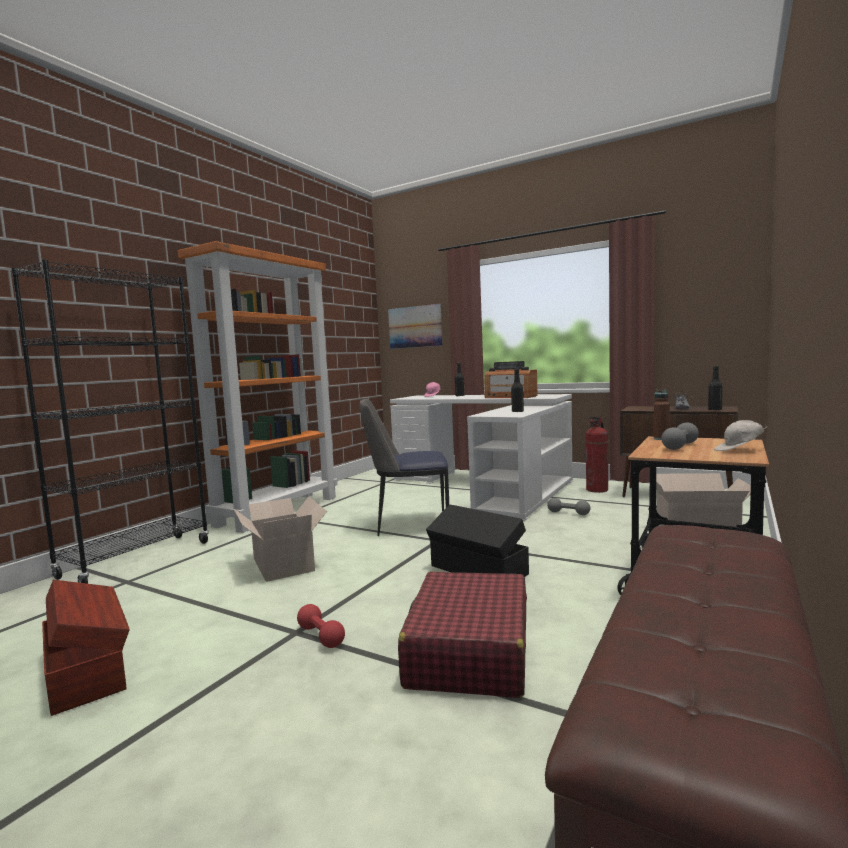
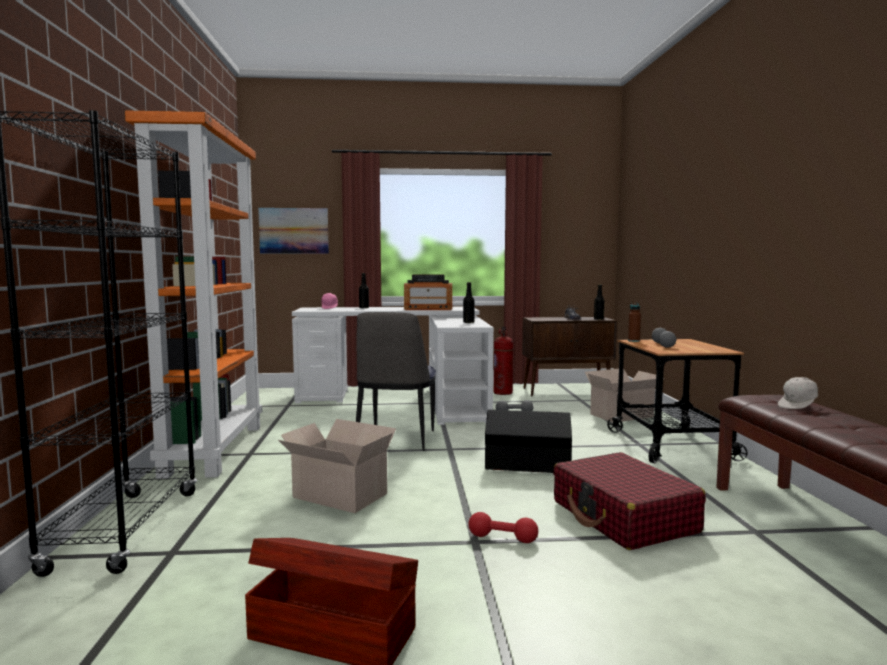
camera: 35 degrees left, 0 degrees up
chair [359,399,449,536] -> chair turned 45 degrees counterclockwise [356,312,436,451]
white cap [714,420,767,451] -> white cap moved to [778,377,818,409]

